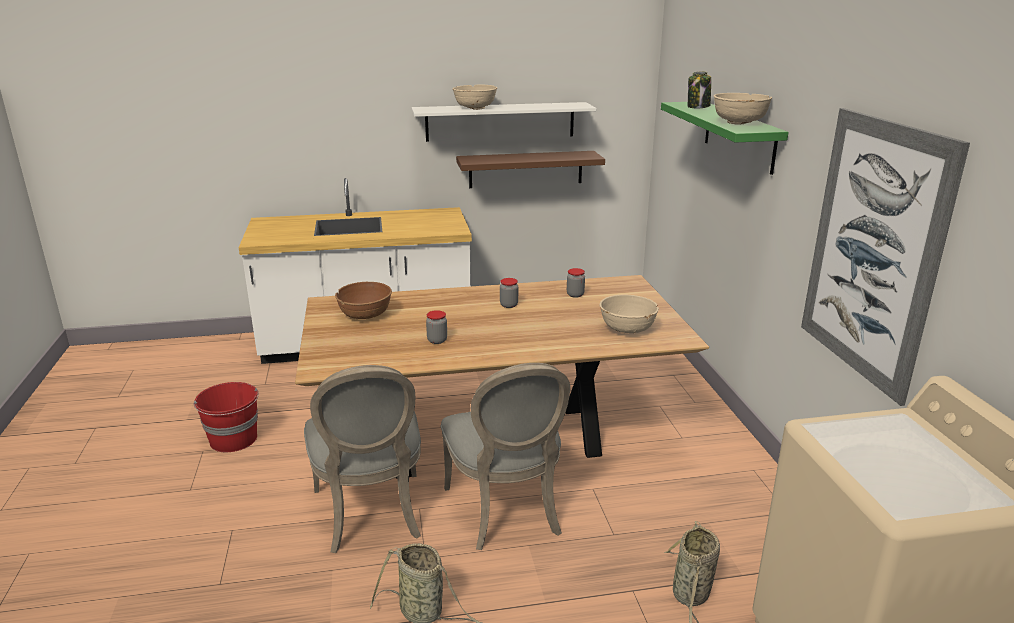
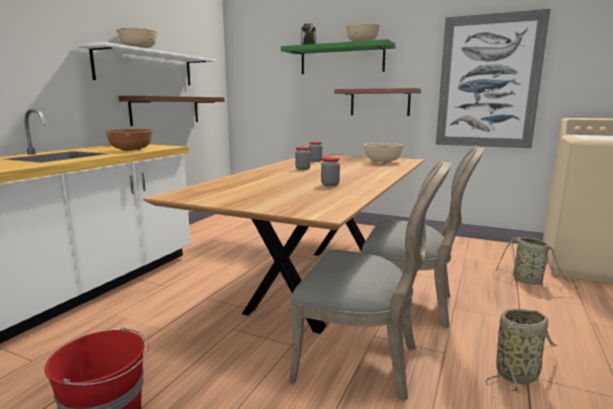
camera: 55 degrees left, 10 degrees down
brown bowl [335,282,392,319] -> brown bowl moved to [105,129,153,152]
none -> shelf [334,88,421,116]

